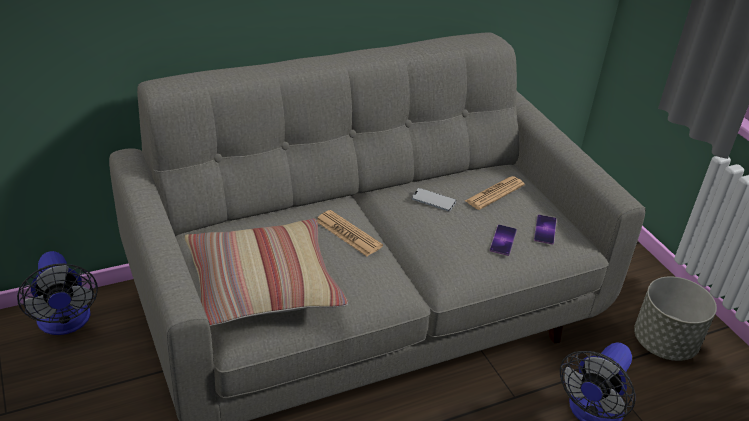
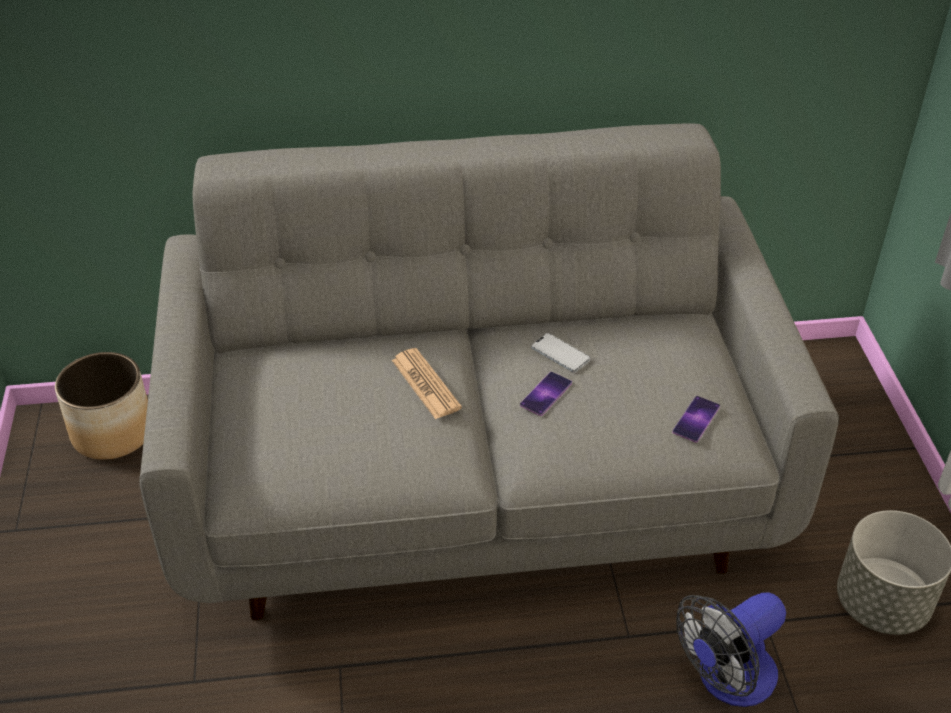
camera: 20 degrees right, 5 degrees up
fan [17,251,98,335] -> planter [55,352,148,460]
pillow [185,218,348,326] -> none
newspaper [465,176,525,210] -> none
phone [490,225,517,256] -> phone moved to [520,372,572,416]

